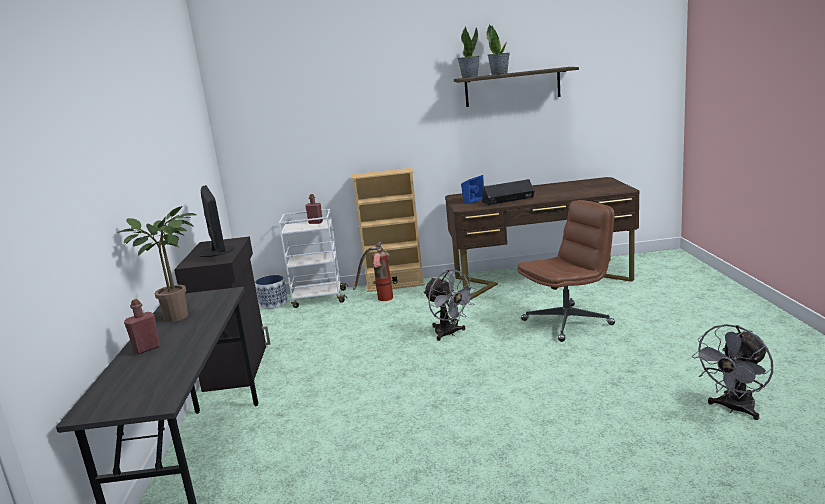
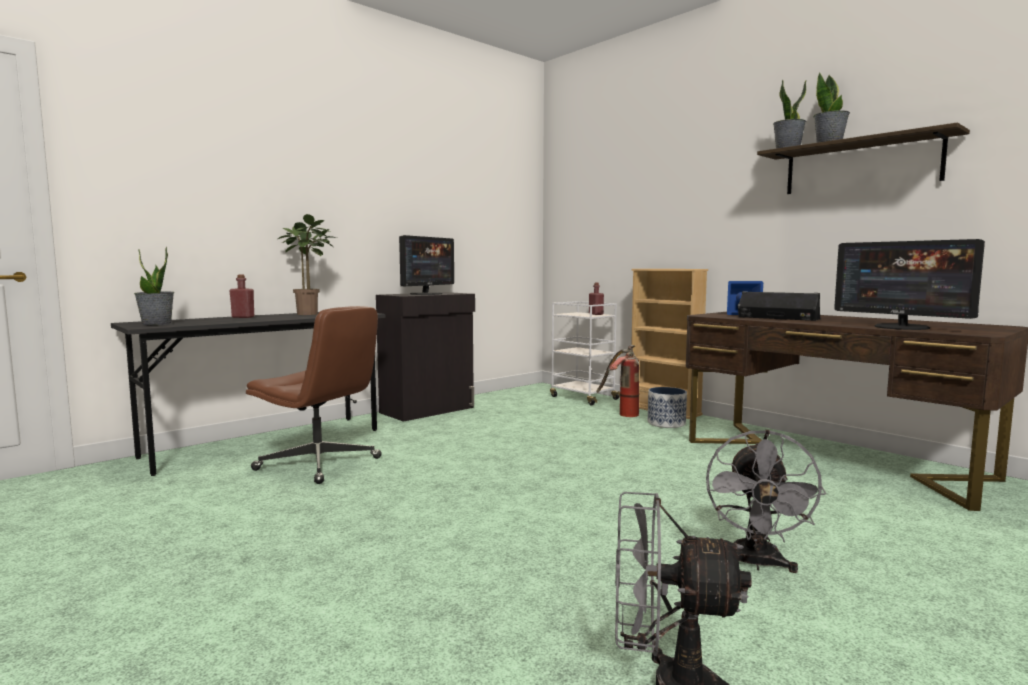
camera: 50 degrees right, 10 degrees down
planter [255,275,288,309] -> planter moved to [648,387,687,428]
grey fan [424,270,475,341] -> grey fan moved to [706,430,826,573]
brown office chair [517,200,615,342] -> brown office chair moved to [246,306,381,484]
none -> potted plant [134,247,175,325]
none -> monitor [834,239,985,330]

